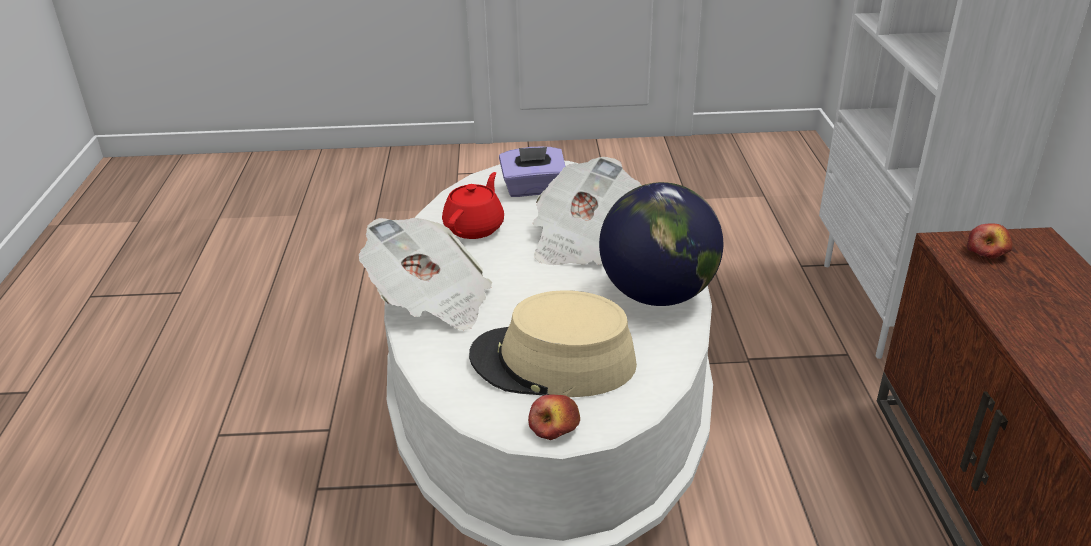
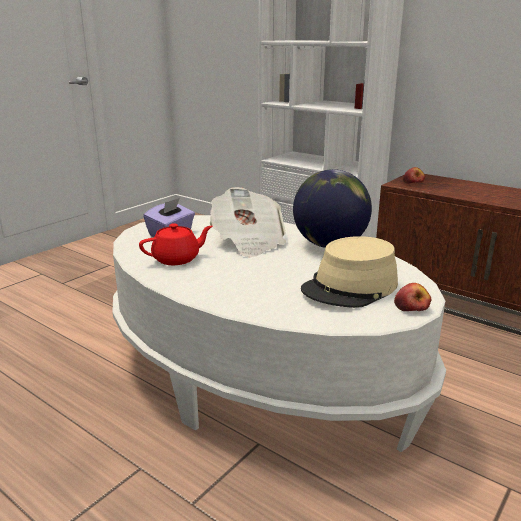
camera: 50 degrees left, 10 degrees down
newspaper [359,218,492,330] -> none
red teapot [442,172,504,239] -> red teapot turned 90 degrees clockwise [139,223,213,265]

